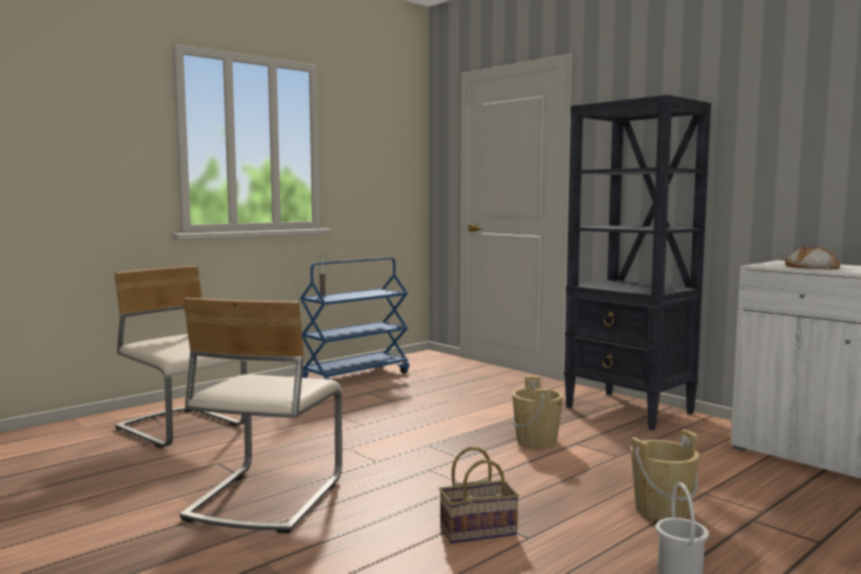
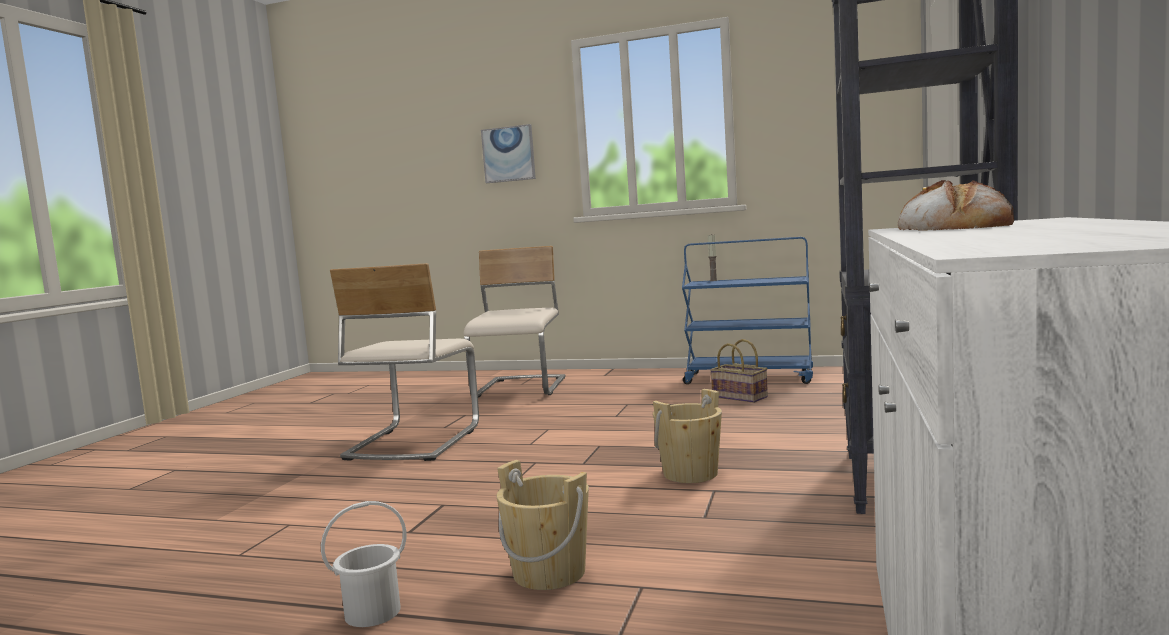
camera: 60 degrees right, 0 degrees up
beige chair [180,298,342,533] -> beige chair turned 60 degrees counterclockwise [330,263,479,461]
basket [439,447,519,544] -> basket moved to [710,339,768,403]
none -> picture [481,124,536,183]

